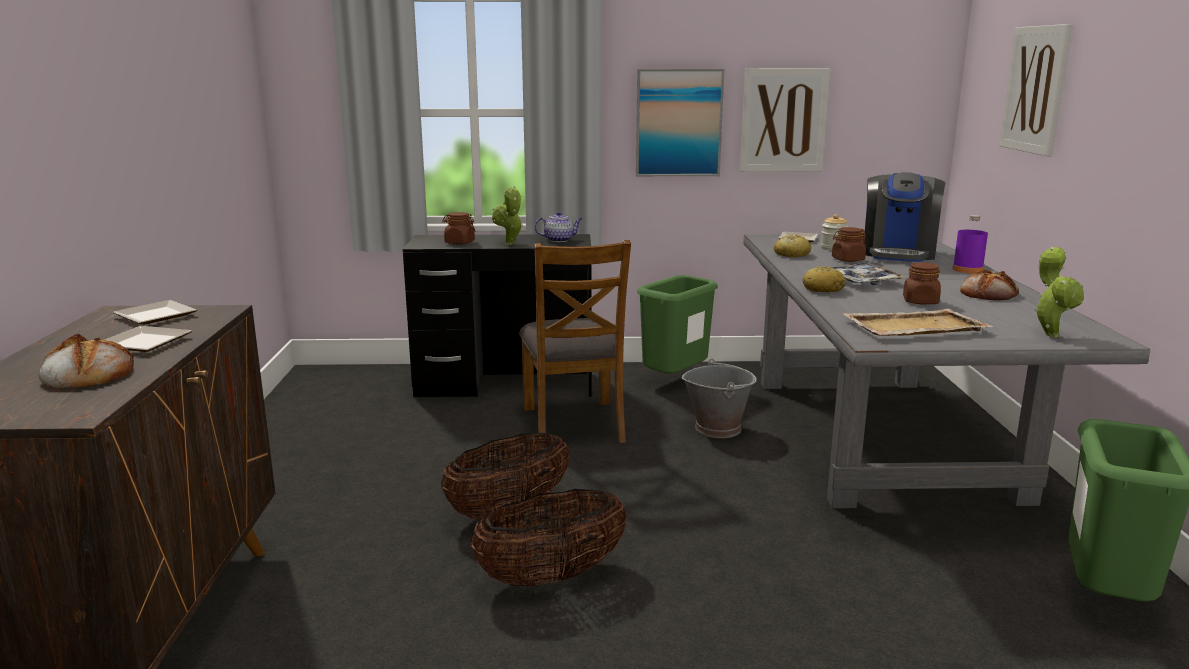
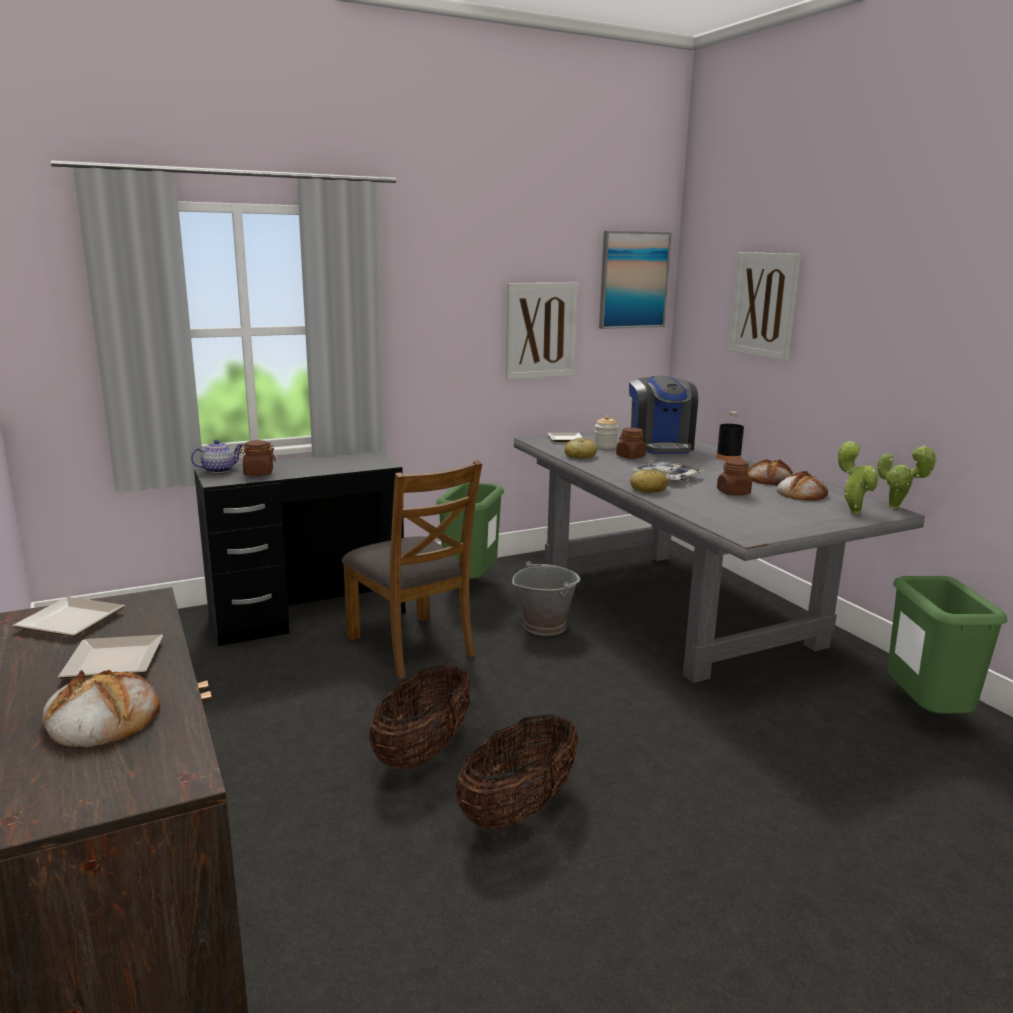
camera: 25 degrees left, 0 degrees up
potted plant [492,186,523,245] -> potted plant moved to [877,445,938,509]
teapot [534,211,583,242] -> teapot moved to [191,440,242,473]
picture [636,69,724,176] -> picture moved to [599,231,672,329]
beige tray [843,309,993,336] -> none
purple bottle [953,215,988,273] -> black bottle [716,411,744,460]
none -> bread [777,471,828,501]

